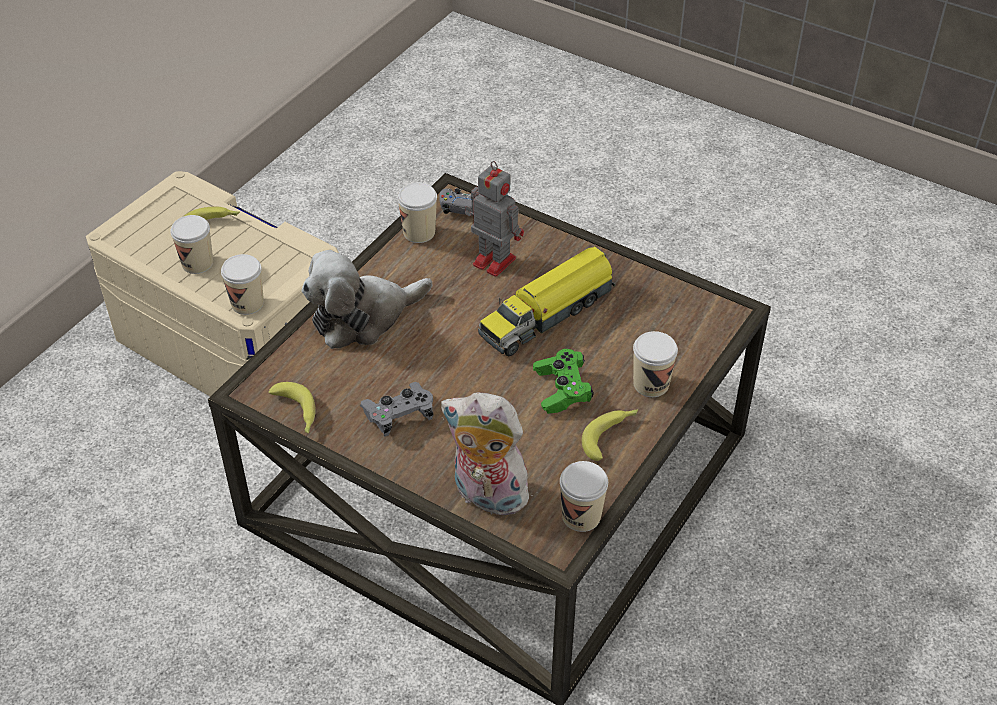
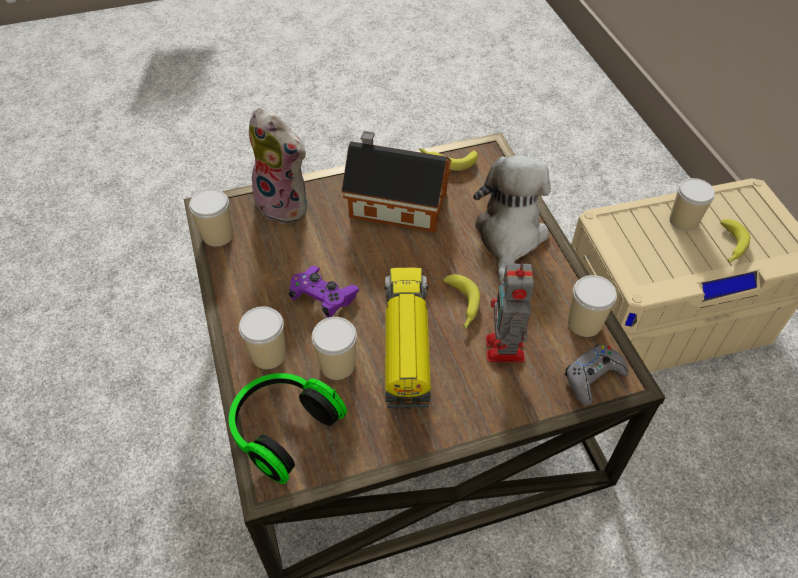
camera: 130 degrees right, 5 degrees up
cup [221,254,264,315] -> cup moved to [312,317,357,380]
grey game controller [360,382,433,437] -> toy house [341,131,452,233]
plush toy [441,392,532,519] -> plush toy turned 60 degrees clockwise [249,108,307,225]
toy robot [465,161,524,277] -> toy robot turned 105 degrees clockwise [486,260,534,363]
green game controller [533,349,594,414] -> purple game controller [288,266,359,318]
banana [582,409,638,461] -> banana moved to [443,274,480,329]
none -> headphones [229,373,347,484]

